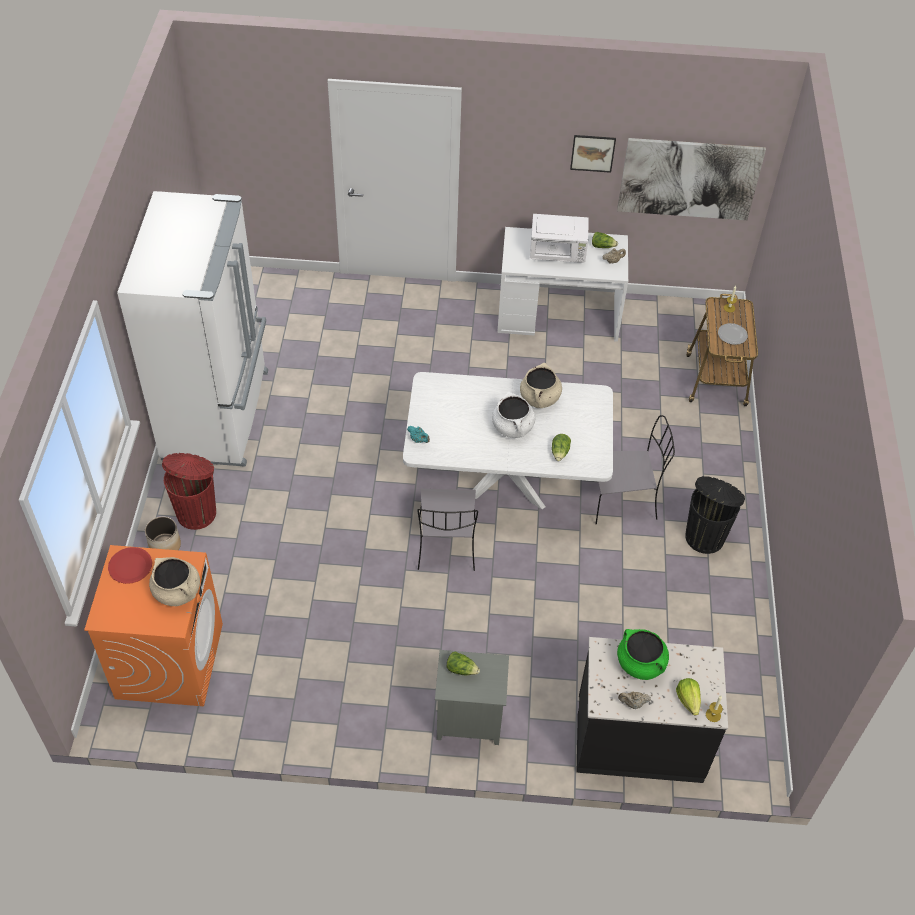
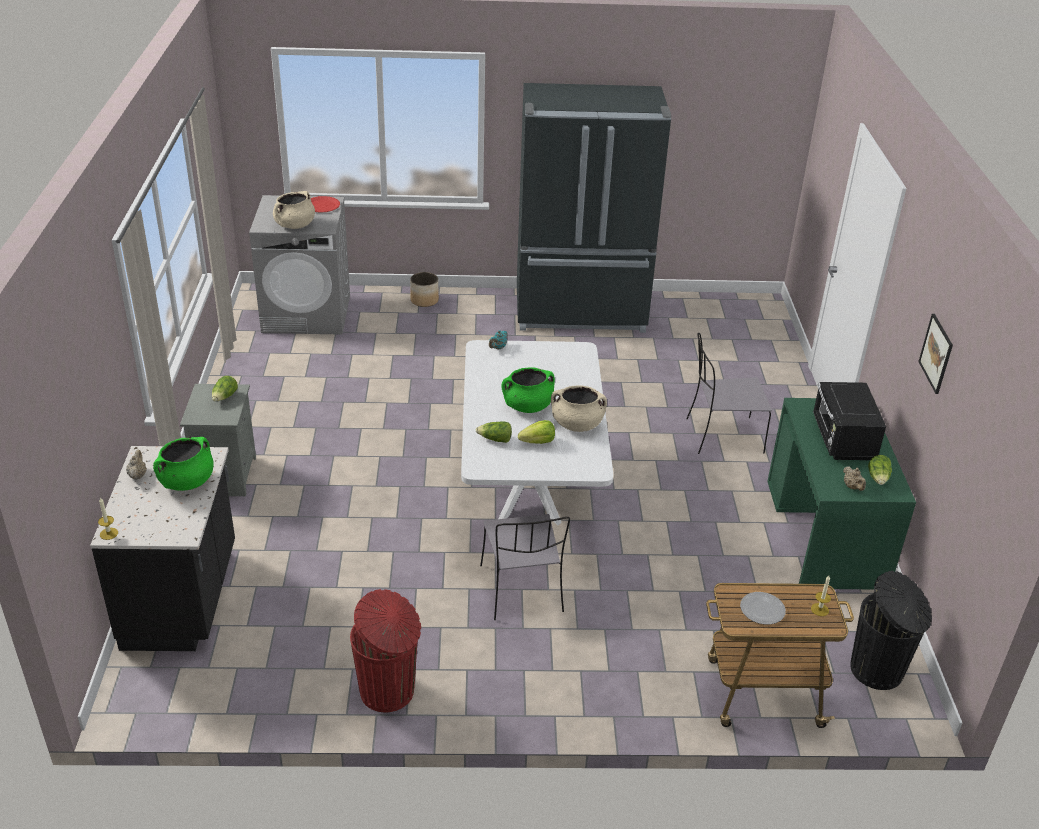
camera: 85 degrees right, 15 degrees down
orange washing machine [84,545,223,706] -> grey washing machine [249,195,350,335]
white fridge [117,191,268,467] -> black fridge [517,83,671,333]
red trash can [162,453,216,530] -> red trash can moved to [350,589,421,712]
grey chair [417,489,478,571] -> grey chair moved to [686,333,772,454]
white cooking pot [492,392,536,438] -> green cooking pot [501,367,555,413]
white desk [497,227,628,342] -> green desk [767,398,916,589]
white microwave [530,214,589,263] -> black microwave [813,382,886,460]
picture [617,138,766,220] -> none
lettuce [676,678,701,715] -> lettuce moved to [518,420,555,444]
black trash can [685,476,745,554] -> black trash can moved to [850,571,932,690]

